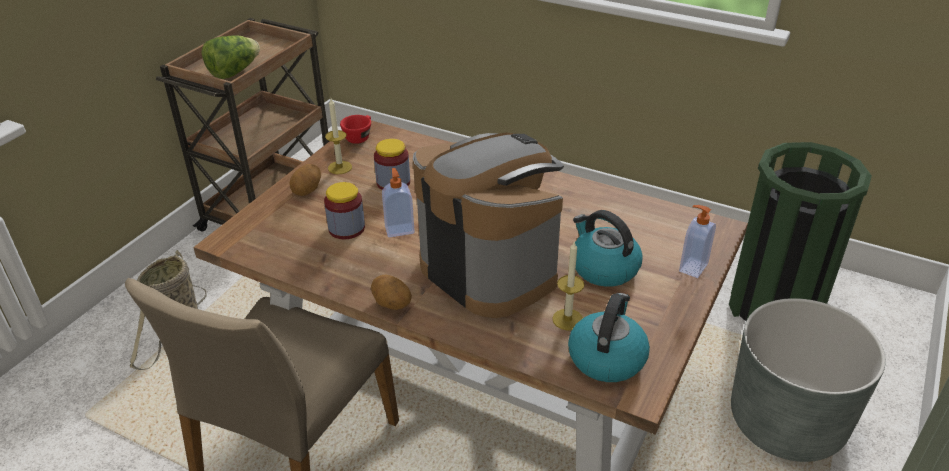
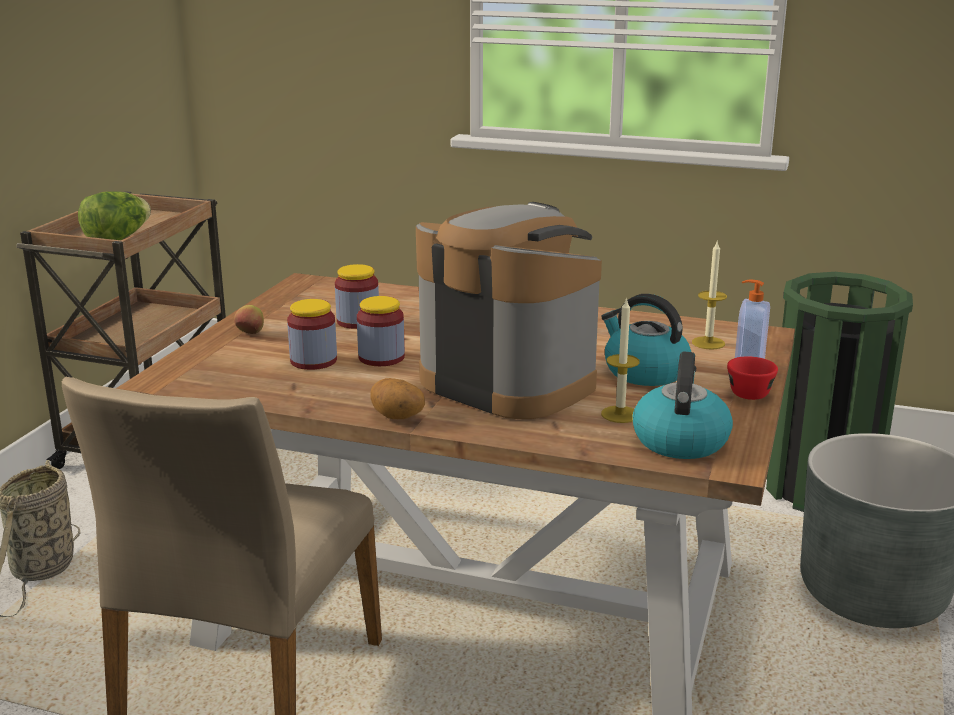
camera: 10 degrees left, 15 degrees down
potato [289,164,321,196] -> apple [234,305,264,334]
candle [325,99,352,174] -> candle moved to [692,242,727,350]
red cup [340,115,371,144] -> red cup moved to [727,356,778,400]
soap dispenser [382,168,415,237] -> jar [357,296,405,366]

